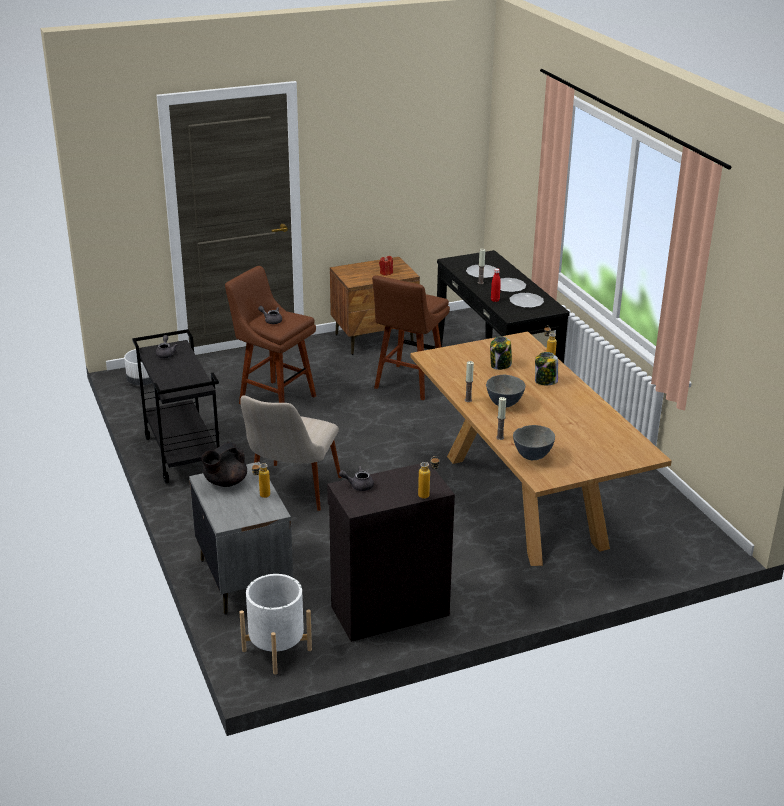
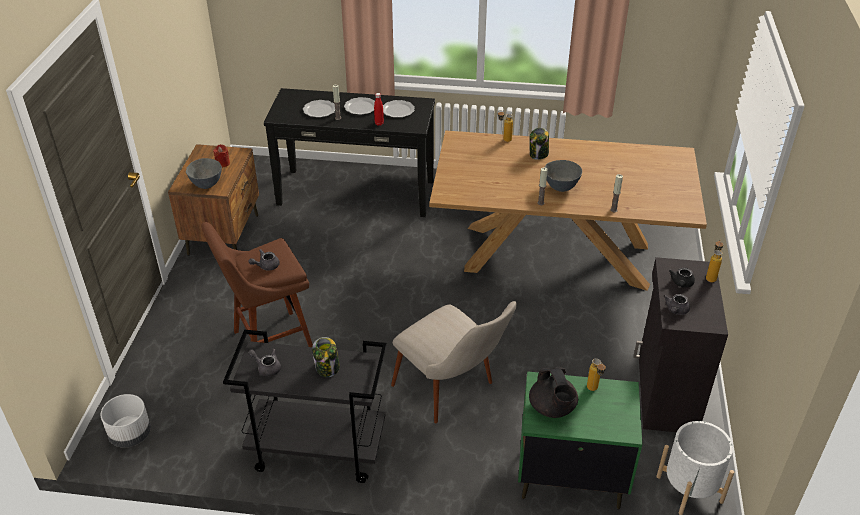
camera: 60 degrees left, 10 degrees up
grey nightstand [189,462,293,615] -> green nightstand [518,371,642,510]
brown stool [372,275,450,400] -> none
jar [490,336,512,370] -> jar moved to [312,337,340,377]
grey bowl [513,425,555,460] -> grey bowl moved to [186,158,222,189]
none -> black teapot [669,267,695,288]

